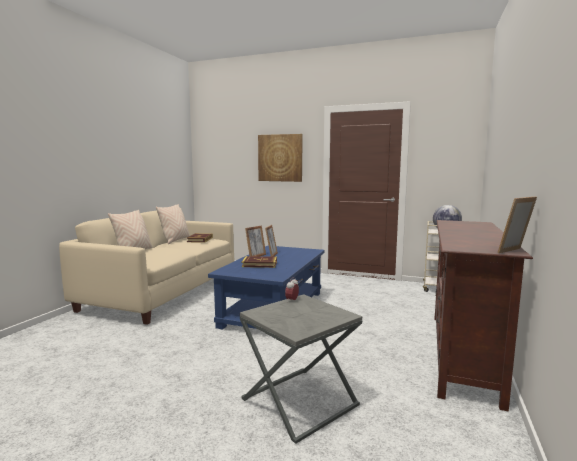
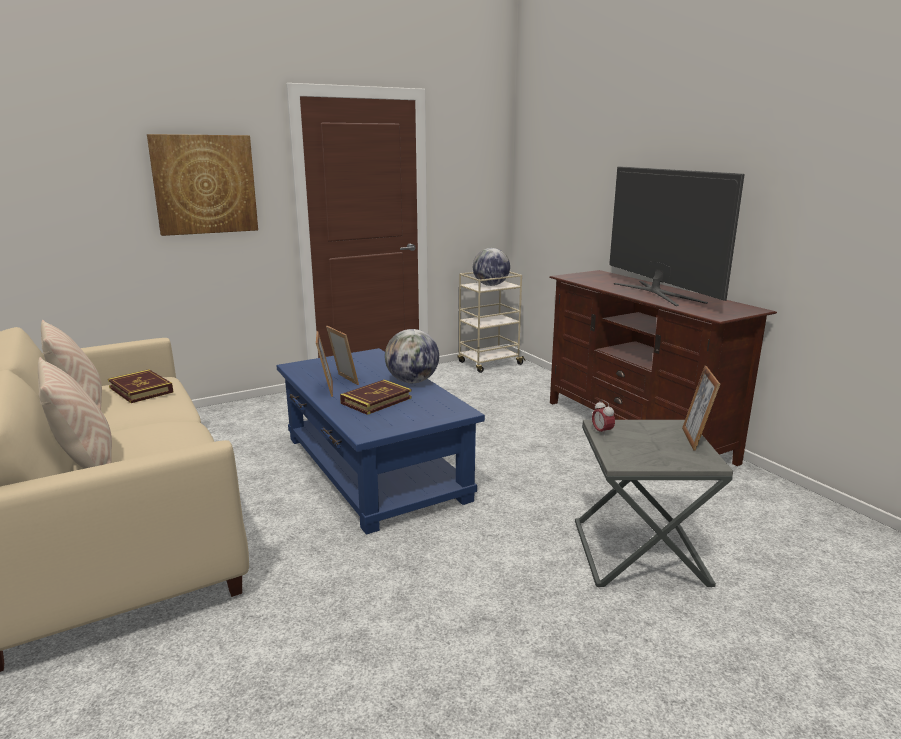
camera: 50 degrees left, 10 degrees up
picture frame [498,197,537,253] -> picture frame moved to [682,366,720,451]
none -> globe [385,329,439,383]
none -> television [609,166,745,306]

